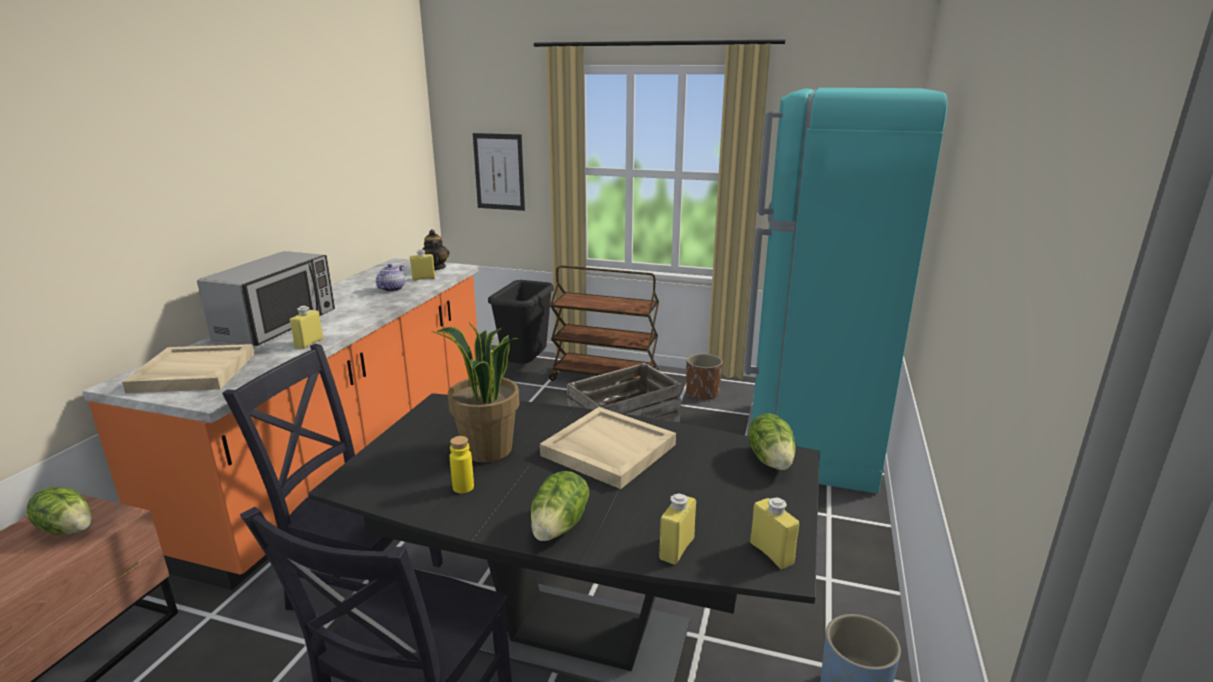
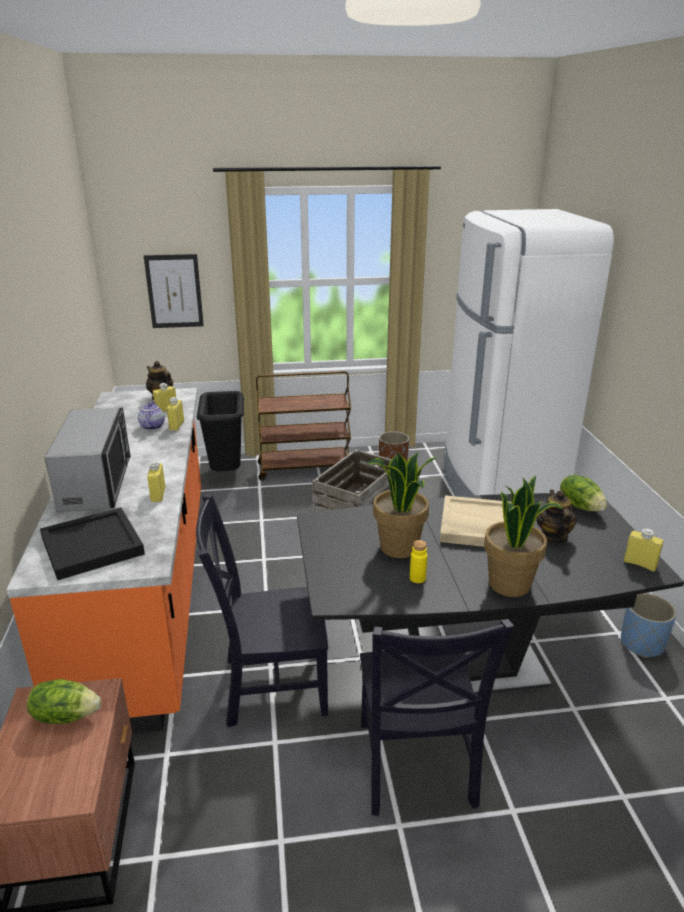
camera: 25 degrees left, 5 degrees up
beige tray [122,344,255,393] -> black tray [40,507,145,580]
lettuce [531,471,589,541] -> potted plant [484,476,563,597]
yellow bottle [659,494,696,564] -> yellow bottle moved to [167,397,184,431]
turquoise fridge [744,88,947,493] -> white fridge [444,209,614,497]
none -> teapot [536,490,577,543]

